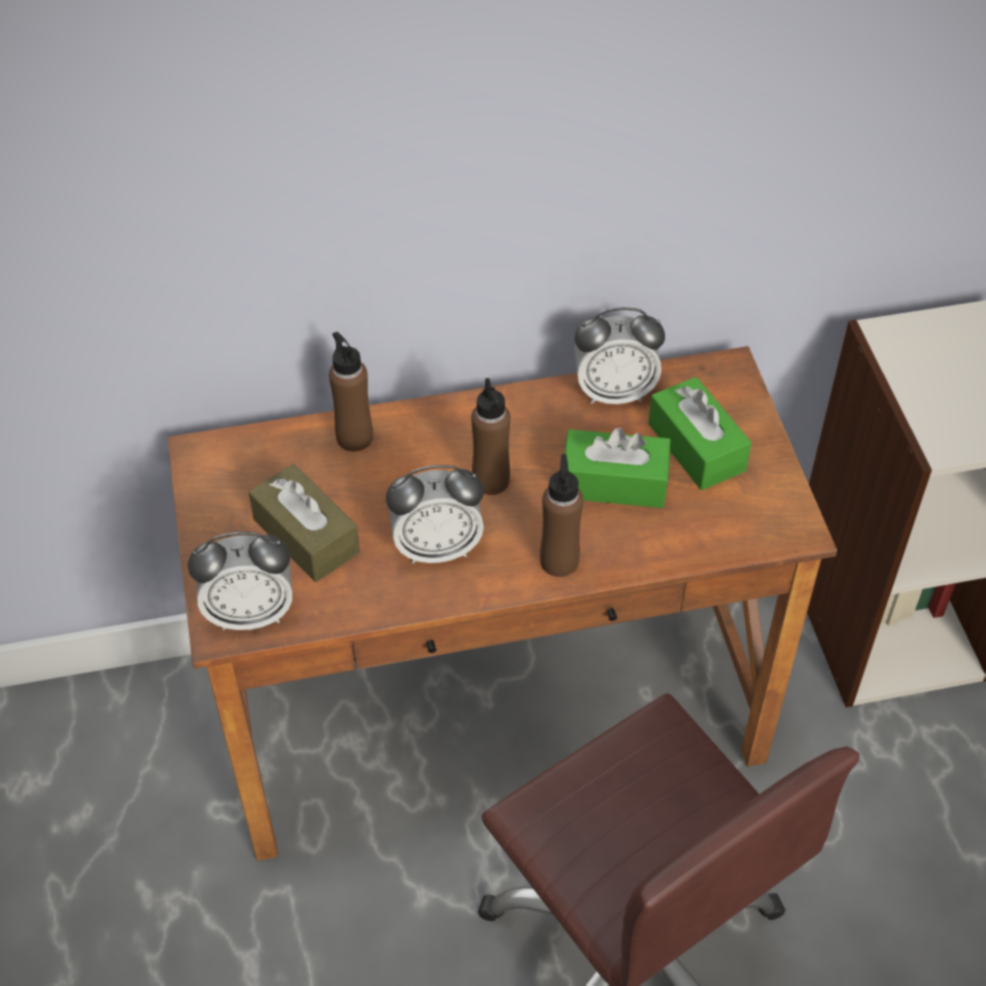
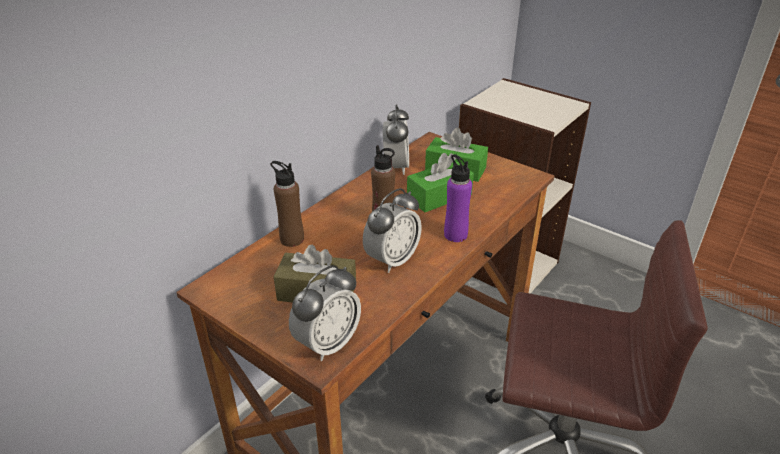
camera: 40 degrees left, 15 degrees down
brown bottle [540,454,583,577] -> purple bottle [444,154,472,242]
alarm clock [574,307,665,404] -> alarm clock turned 45 degrees counterclockwise [383,104,409,175]

